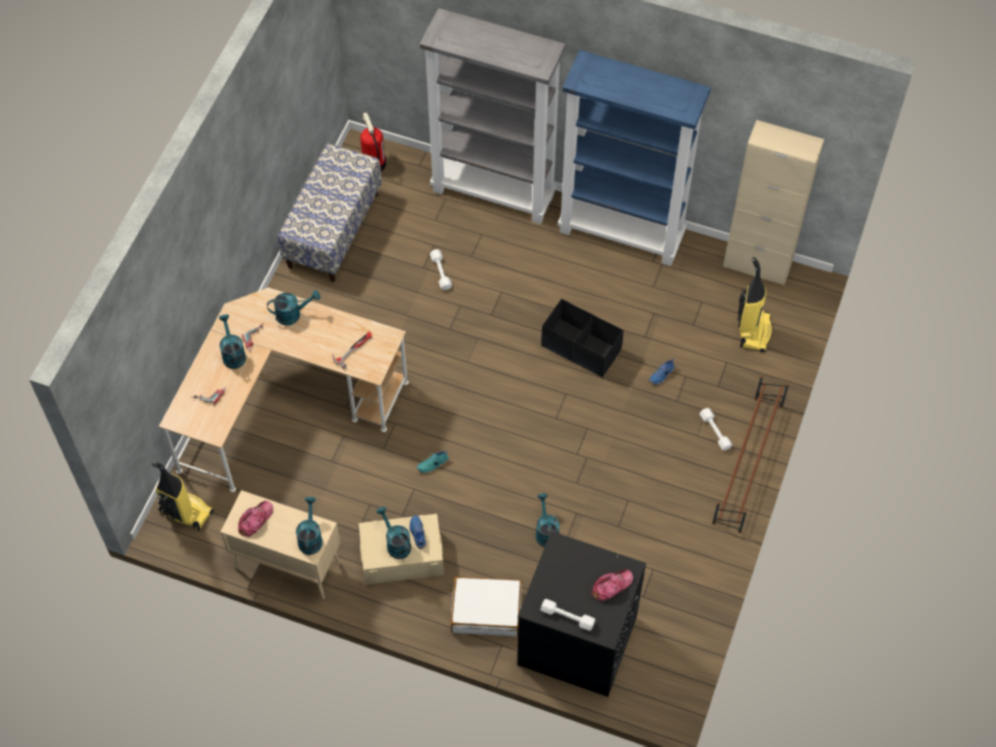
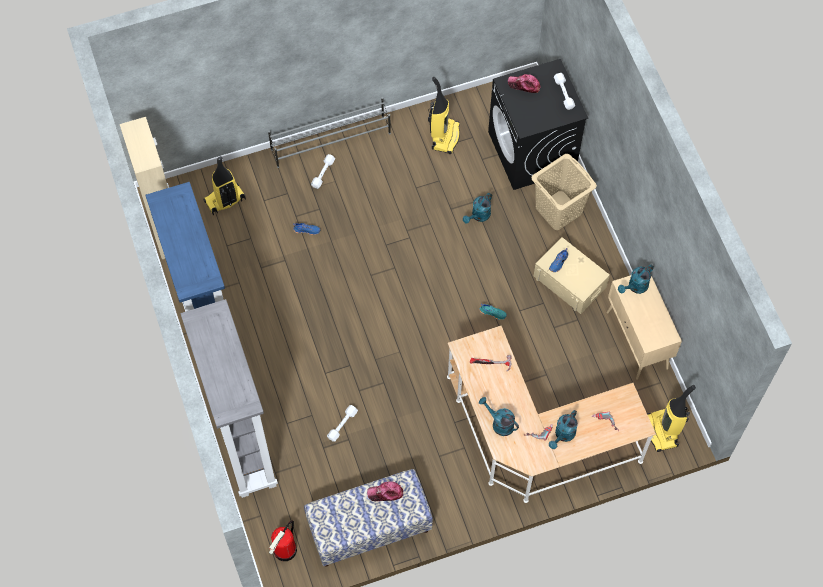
camera: 130 degrees left, 5 degrees up
cap [238,501,273,537] -> cap moved to [367,481,403,501]
turquoise watering can [376,506,411,559] -> none
white suitcase [451,577,522,636] -> beige laundry basket [531,154,597,230]
black storage box [541,299,623,377] -> none
brown shoe rack [712,375,789,533] -> grey shoe rack [268,97,391,168]
none -> vacuum cleaner [428,77,460,154]

